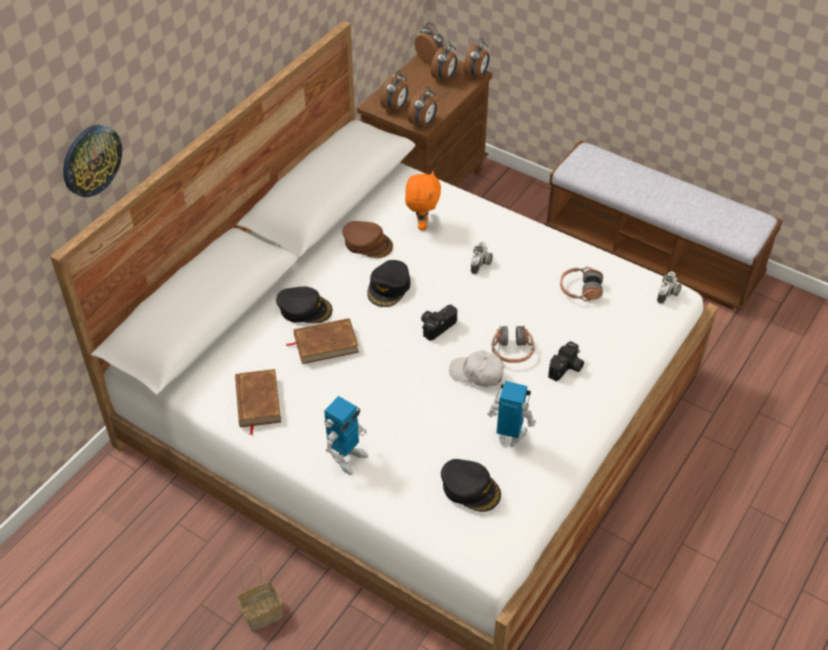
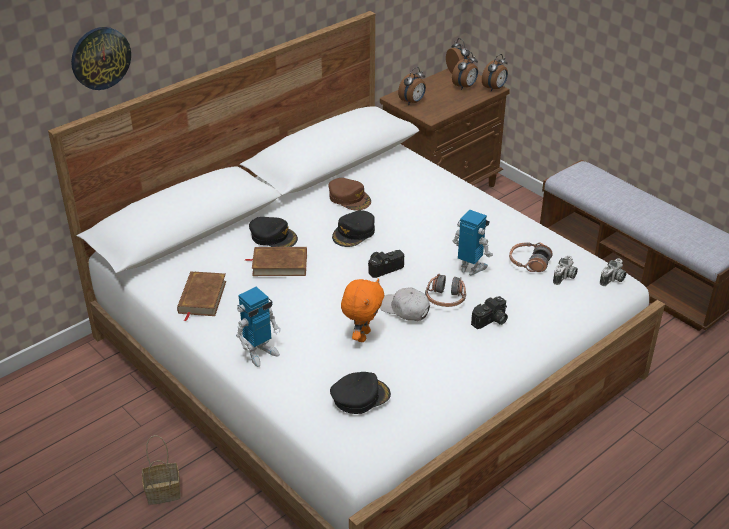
camera: 15 degrees right, 10 degrees down
orange plush toy [405,171,441,230] -> orange plush toy moved to [341,278,384,342]
alarm clock [408,87,437,129] -> none
black cap [441,459,501,512] -> black cap turned 75 degrees counterclockwise [330,372,391,414]
camera [471,242,493,275] -> camera moved to [553,255,578,285]
toy robot [487,381,536,447] -> toy robot moved to [452,209,493,275]

